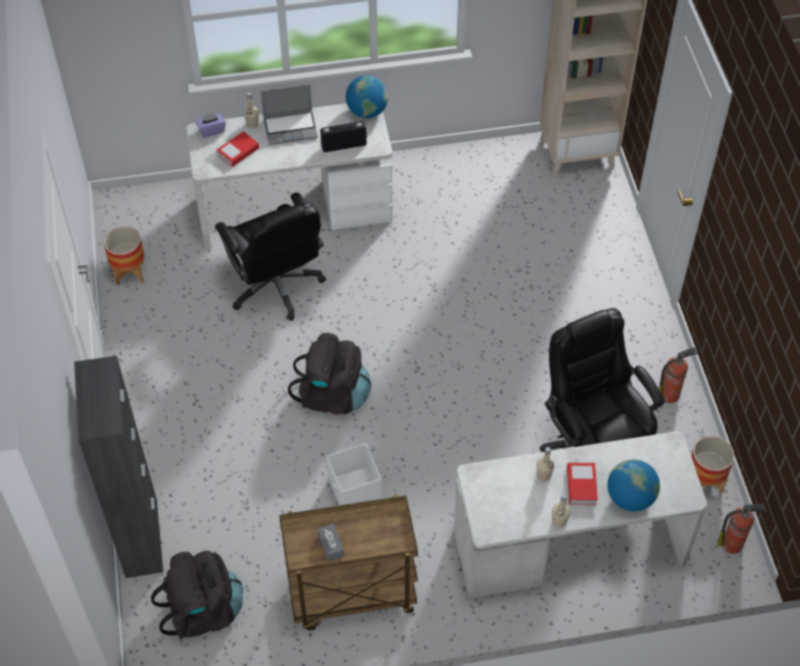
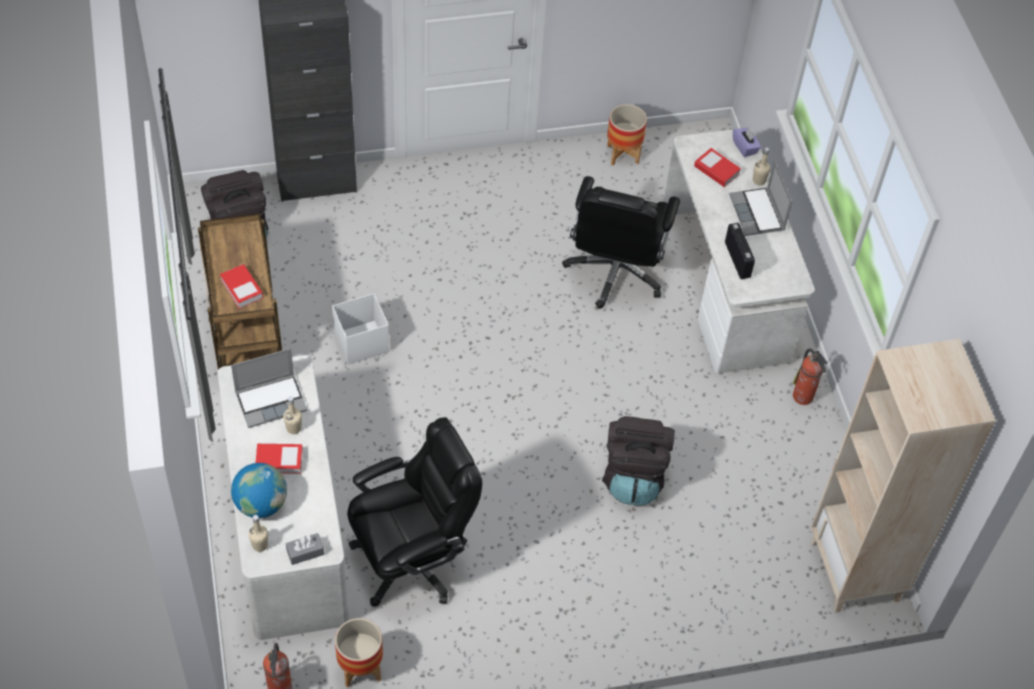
camera: 85 degrees right, 0 degrees up
black office chair [215,193,326,321] -> black office chair turned 45 degrees counterclockwise [562,176,680,309]
black backpack [288,333,371,414] -> black backpack moved to [602,416,675,506]
grey tissue box [318,524,344,561] -> grey tissue box moved to [286,533,324,565]
globe [346,75,388,118] -> none
beige bottle [552,494,570,528] -> beige bottle moved to [249,515,268,552]
fire extinguisher [659,347,698,403] -> fire extinguisher moved to [793,348,827,405]
none -> book [220,264,263,309]
none -> laptop [231,348,307,428]

